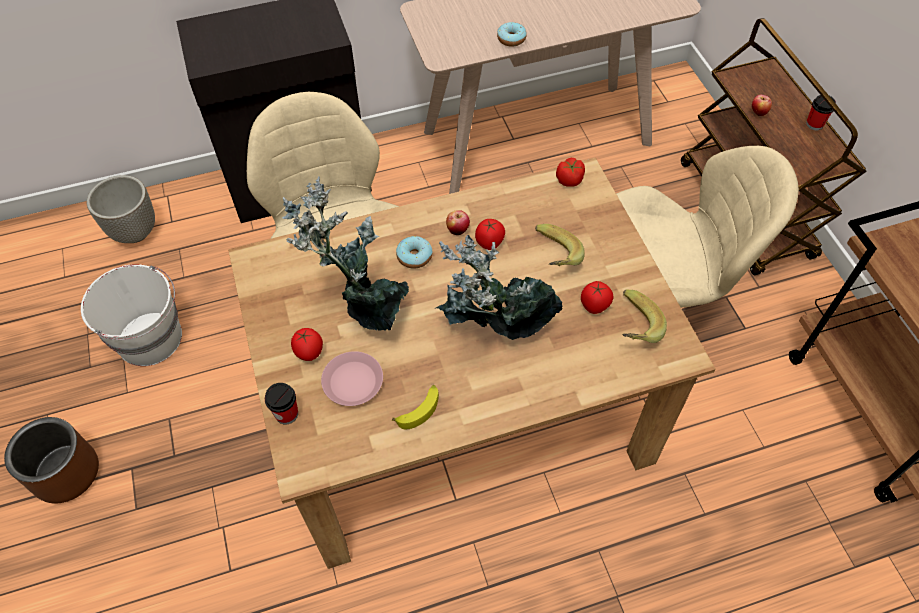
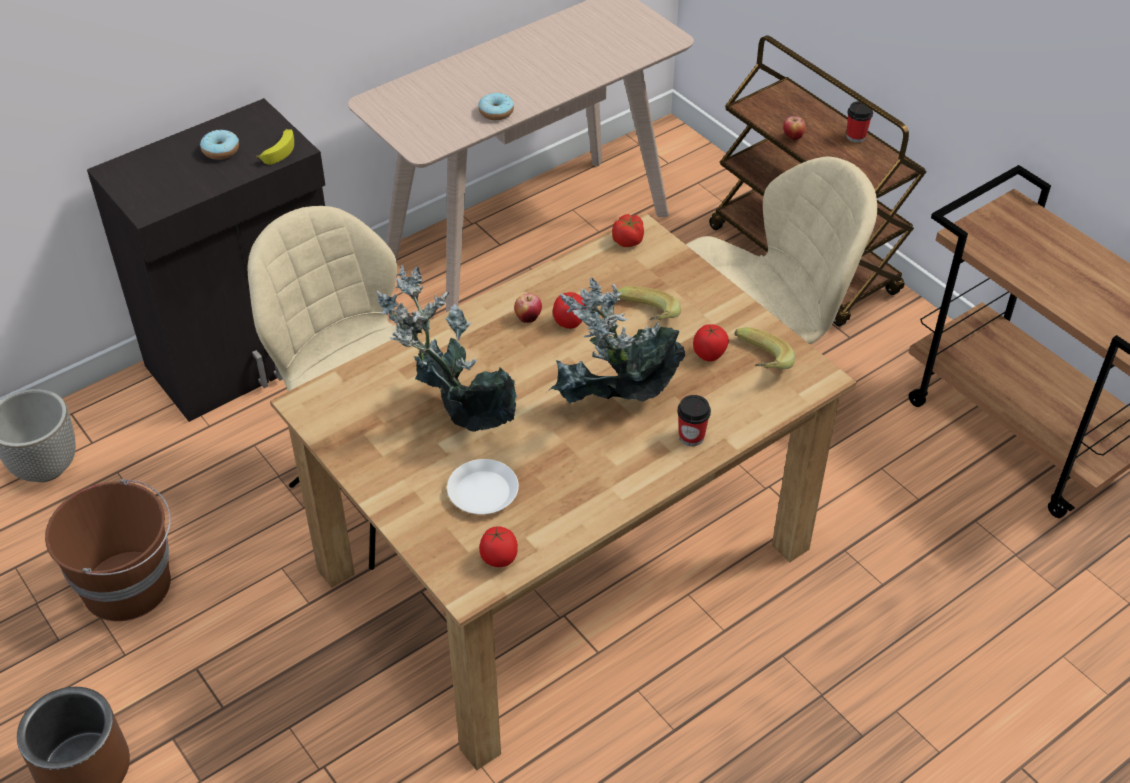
camera: 20 degrees left, 10 degrees down
white bucket [81,264,182,366] -> brown bucket [45,479,171,621]
cup [265,383,298,425] -> cup moved to [677,395,711,446]
tomato [291,328,323,361] -> tomato moved to [479,526,518,567]
pink plate [321,351,383,406] -> white plate [447,459,519,514]
banana [392,385,439,429] -> banana moved to [256,129,294,165]
donut [396,236,432,269] -> donut moved to [200,130,239,160]

